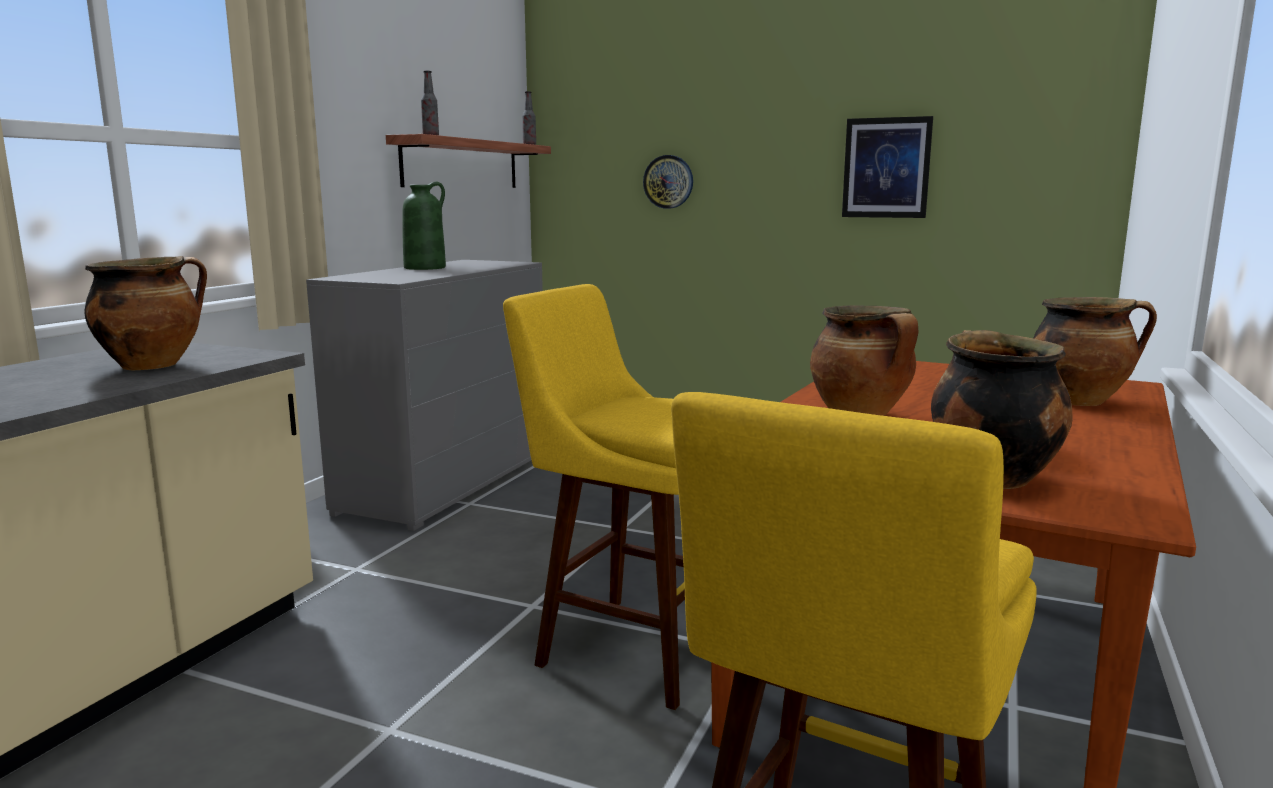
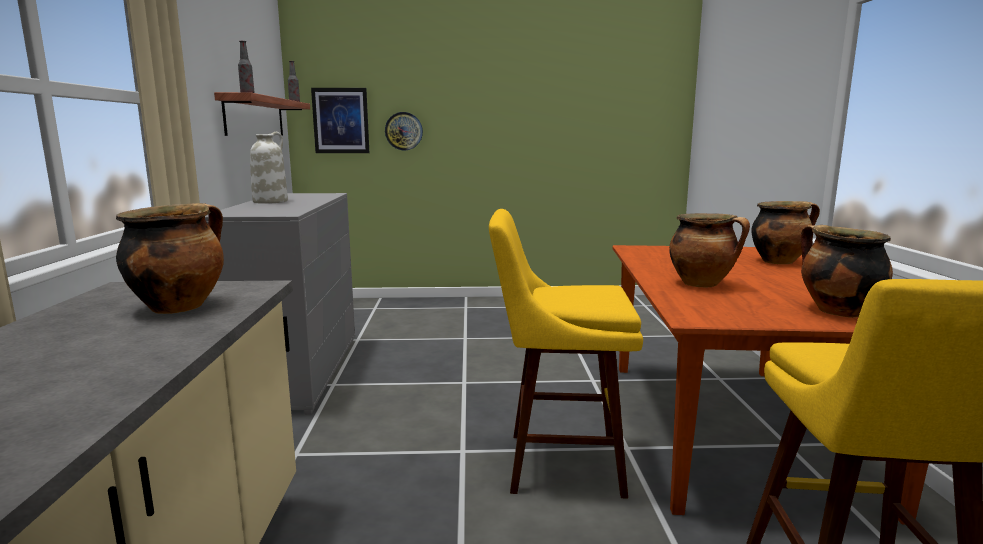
camera: 25 degrees left, 0 degrees up
green vase [402,182,446,270] -> white vase [250,132,288,204]
picture [842,116,933,218] -> picture moved to [311,88,369,153]

